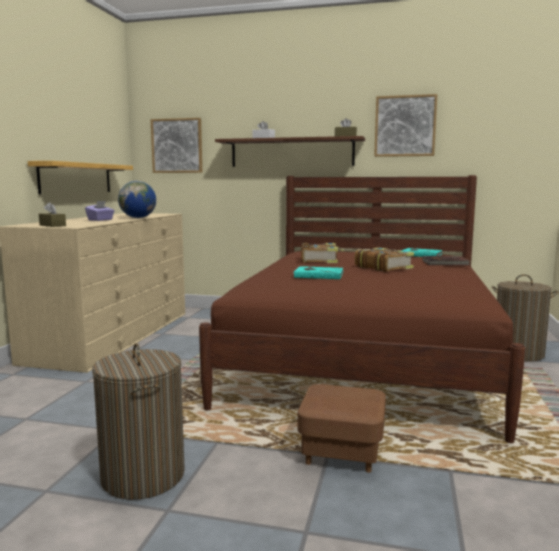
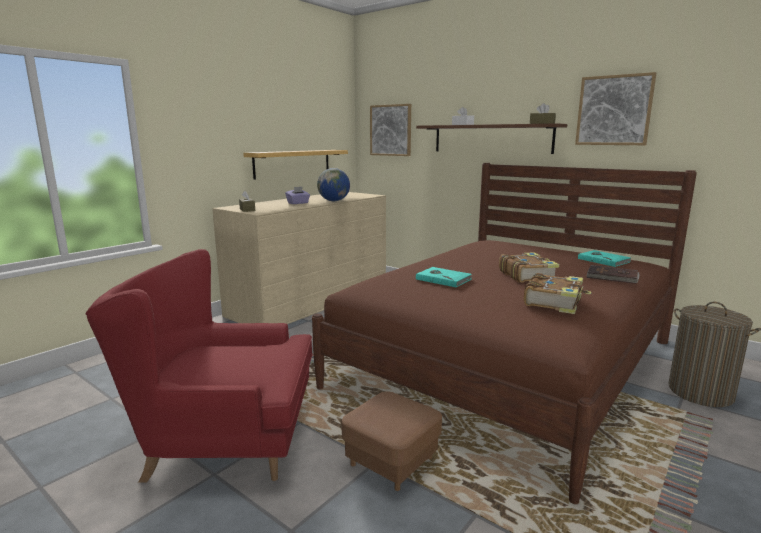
camera: 25 degrees right, 5 degrees up
laundry basket [92,343,185,500] -> red armchair [85,249,312,483]
book [301,243,344,263] -> book moved to [524,273,591,314]

